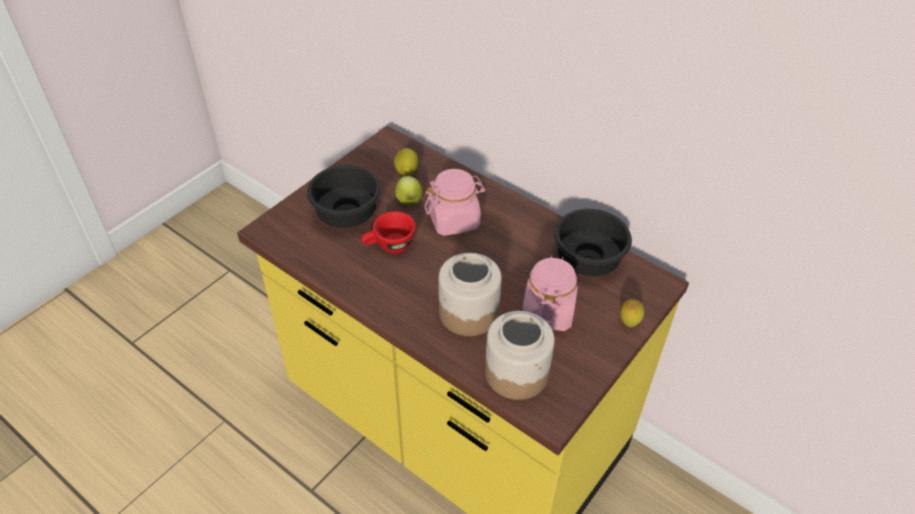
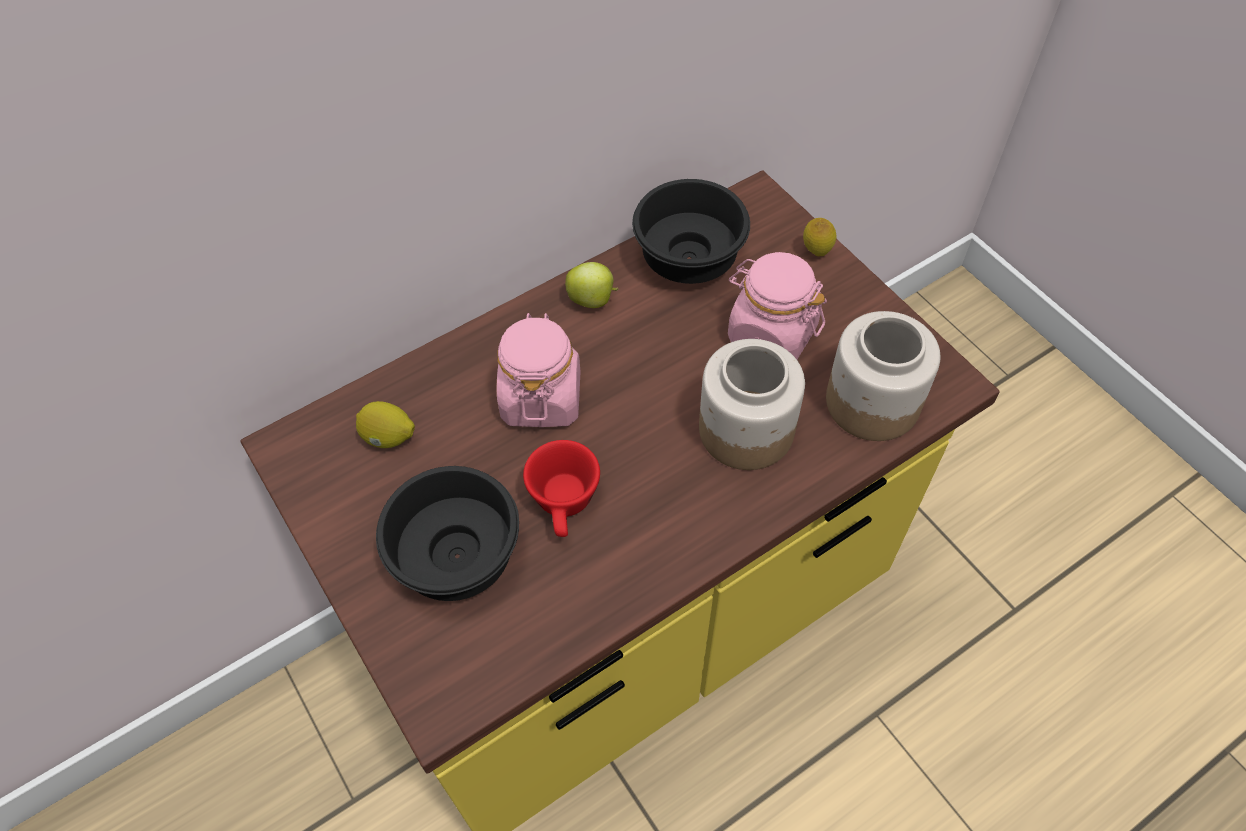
camera: 70 degrees left, 10 degrees up
apple [395,176,423,205] -> apple moved to [565,262,619,308]

